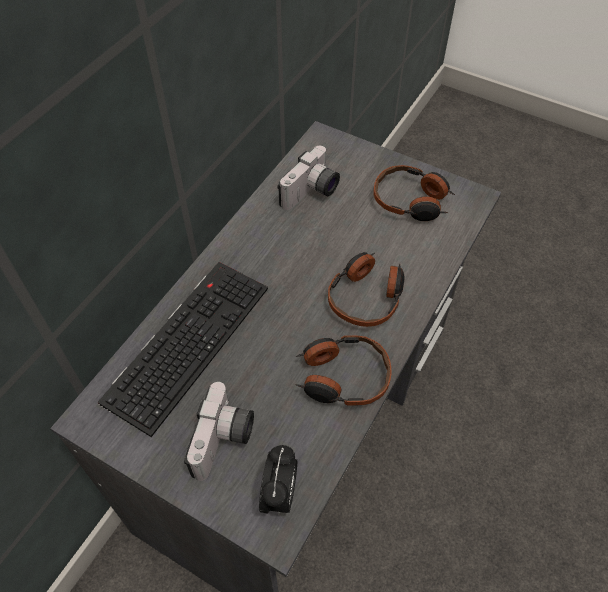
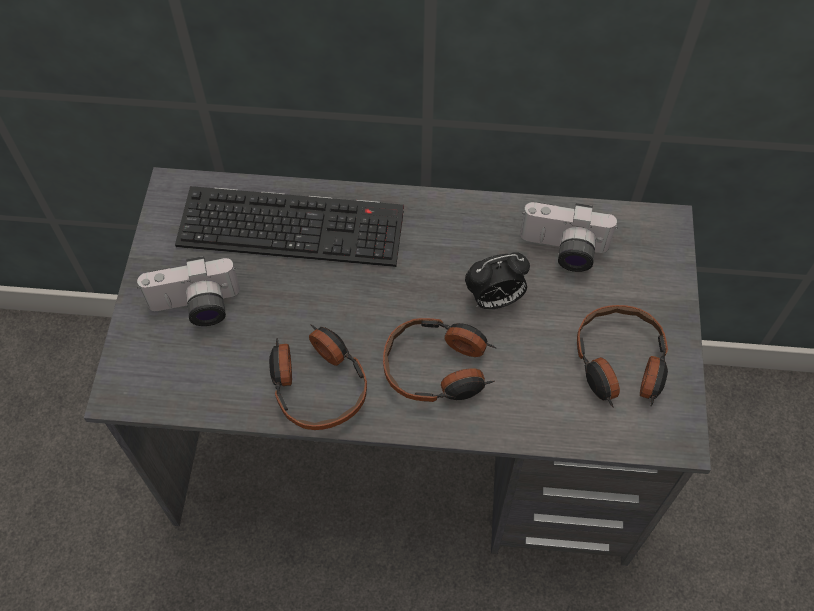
camera: 65 degrees right, 5 degrees up
alarm clock [259,445,297,514] -> alarm clock moved to [465,252,530,309]

